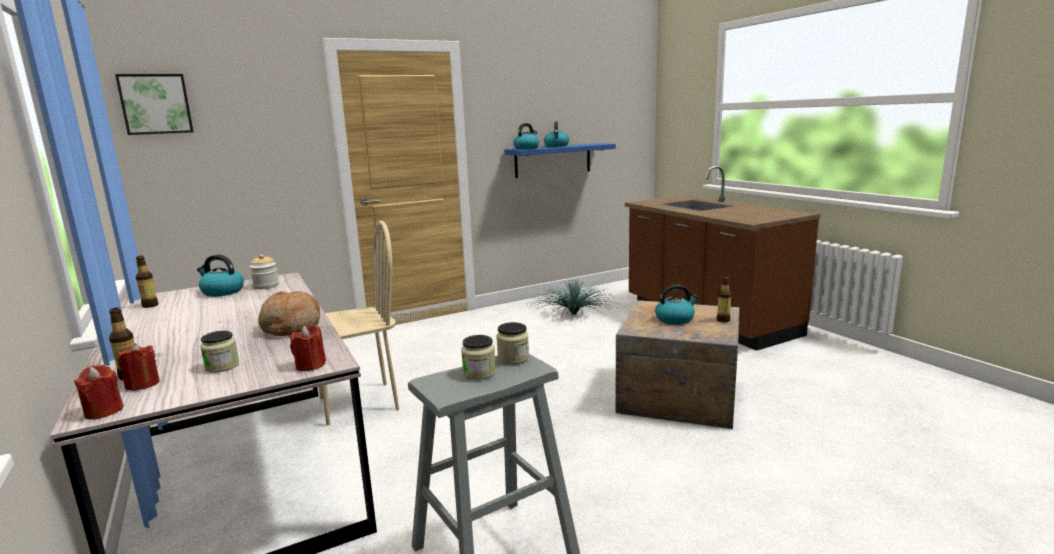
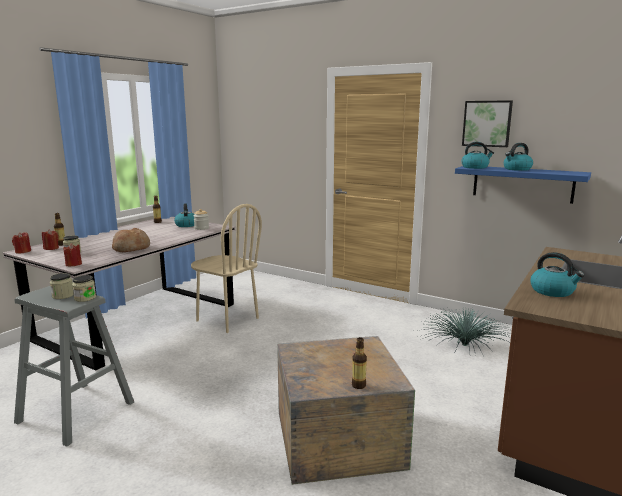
camera: 60 degrees right, 0 degrees up
picture [115,74,193,135] -> picture moved to [462,100,513,147]
kettle [655,284,699,325] -> kettle moved to [530,252,584,297]

